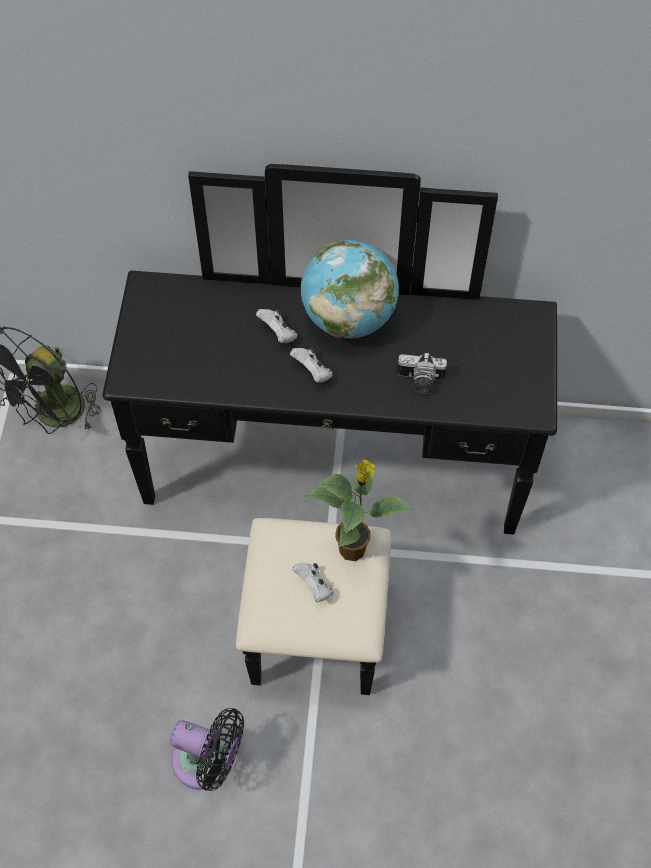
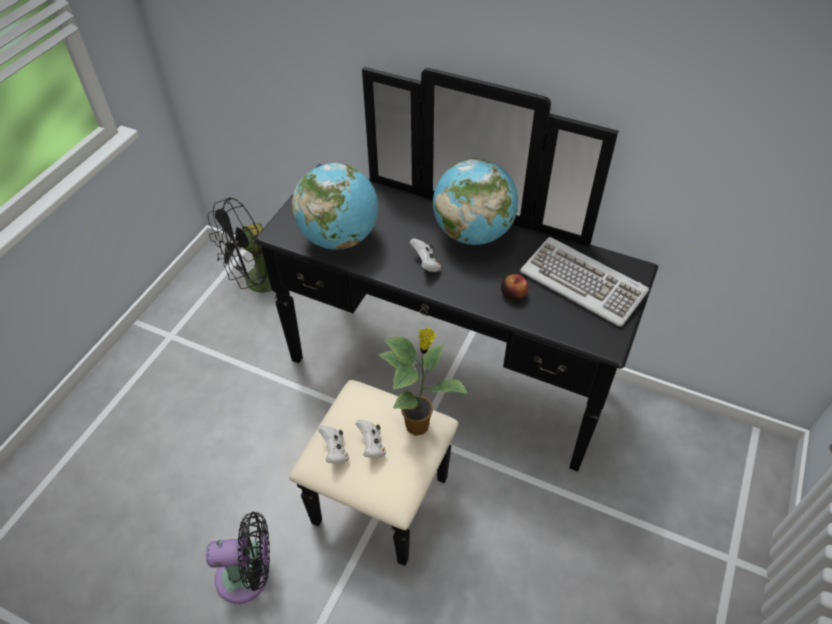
camera: 20 degrees right, 10 degrees down
black fan [170,708,244,791] -> black fan turned 45 degrees counterclockwise [206,512,270,604]
white game controller [256,309,297,343] -> white game controller moved to [318,425,349,464]
camera [397,353,447,394] -> apple [501,274,528,301]
none -> globe [292,163,378,250]
none -> keyboard [520,237,649,327]

